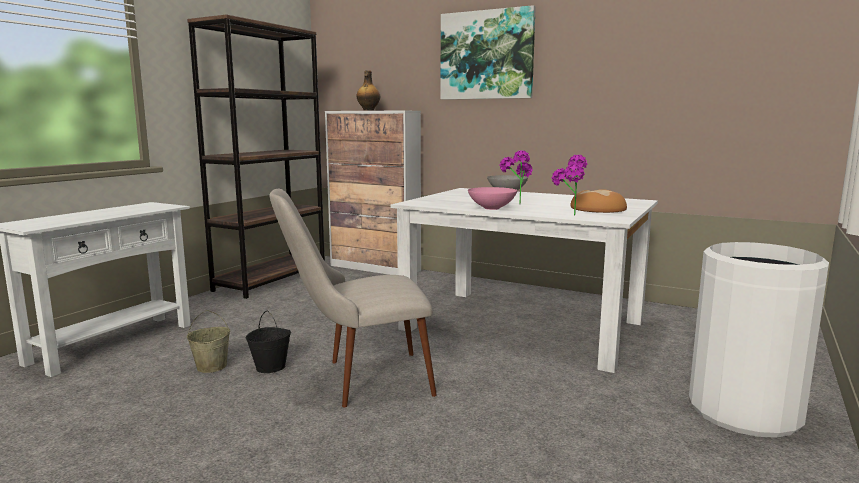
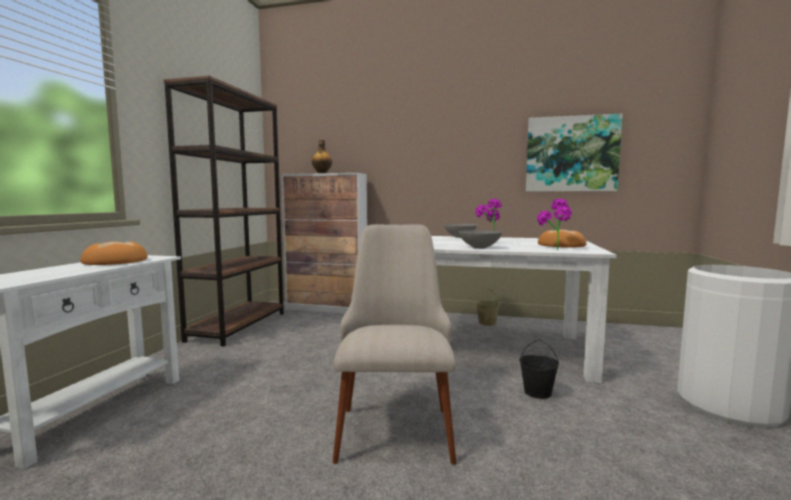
camera: 15 degrees left, 5 degrees down
beige bucket [187,310,230,373] -> beige bucket moved to [476,289,500,326]
black bucket [246,310,291,373] -> black bucket moved to [519,340,559,399]
beige chair [270,189,437,407] -> beige chair turned 120 degrees clockwise [333,224,456,465]
picture [440,5,536,100] -> picture moved to [526,114,623,192]
pink bowl [468,187,517,210] -> grey bowl [459,230,502,249]
none -> bread [81,241,147,265]

